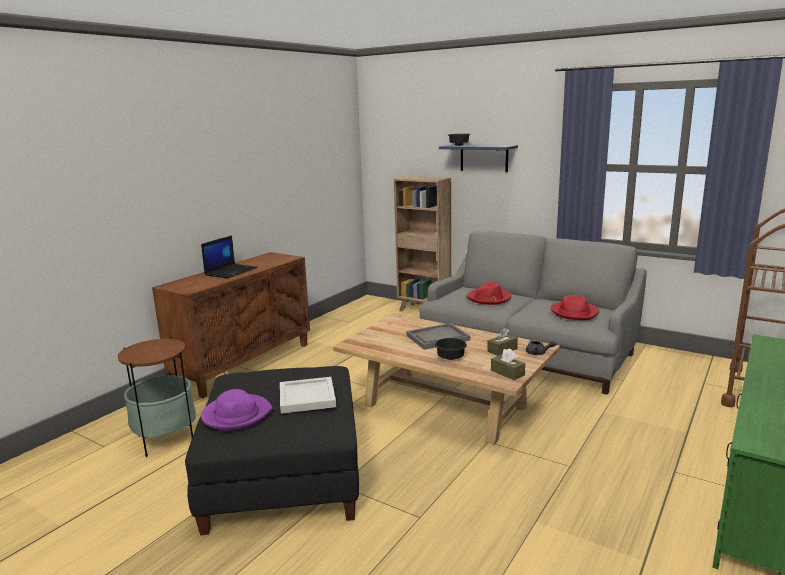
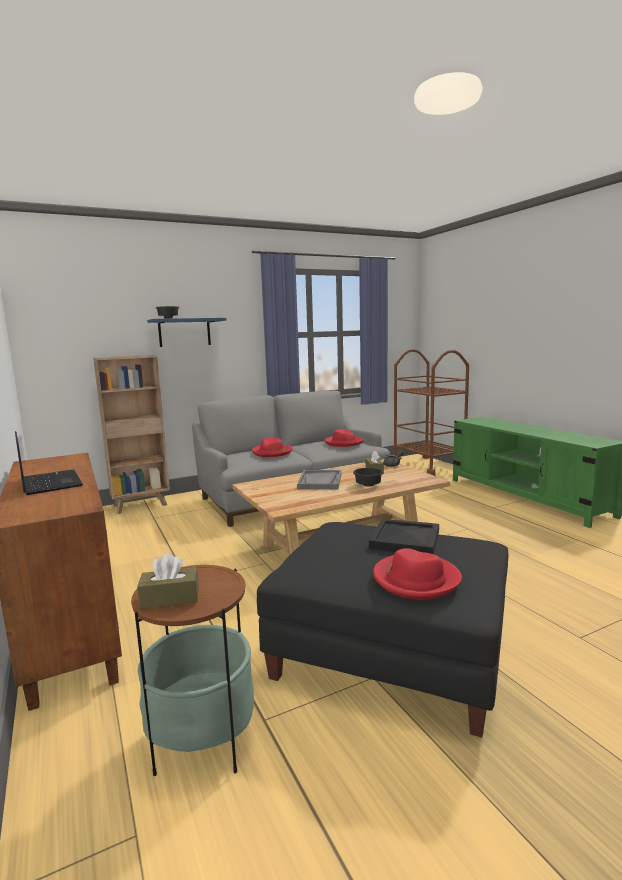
camera: 60 degrees left, 5 degrees down
purple hat [201,389,272,431] -> red hat [373,548,462,599]
white tray [280,377,336,414] -> black tray [369,518,439,554]
brown tissue box [491,348,525,380] -> brown tissue box moved to [137,554,199,609]

